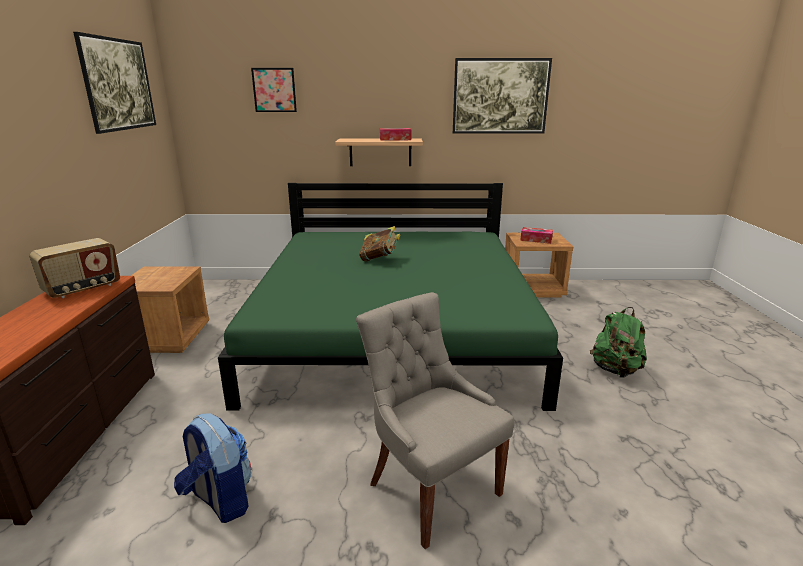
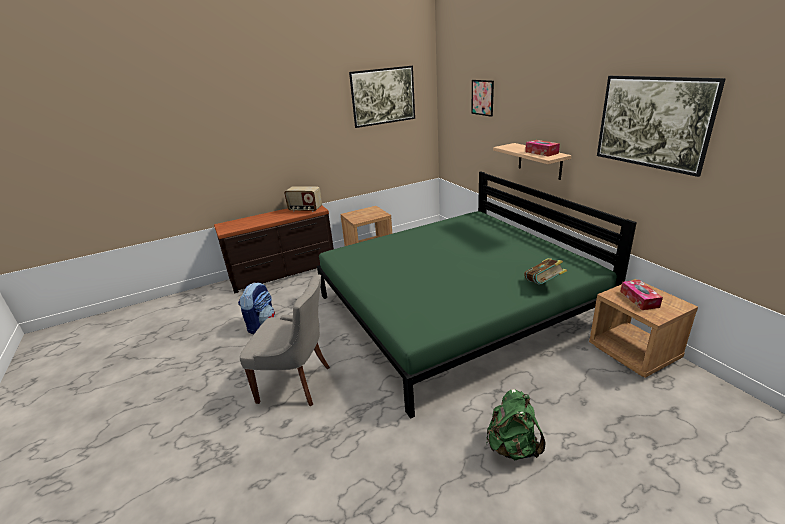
camera: 65 degrees right, 5 degrees up
grey chair [356,292,514,549] -> grey chair turned 75 degrees clockwise [240,275,330,406]
book [359,226,400,262] -> book moved to [524,258,567,285]

